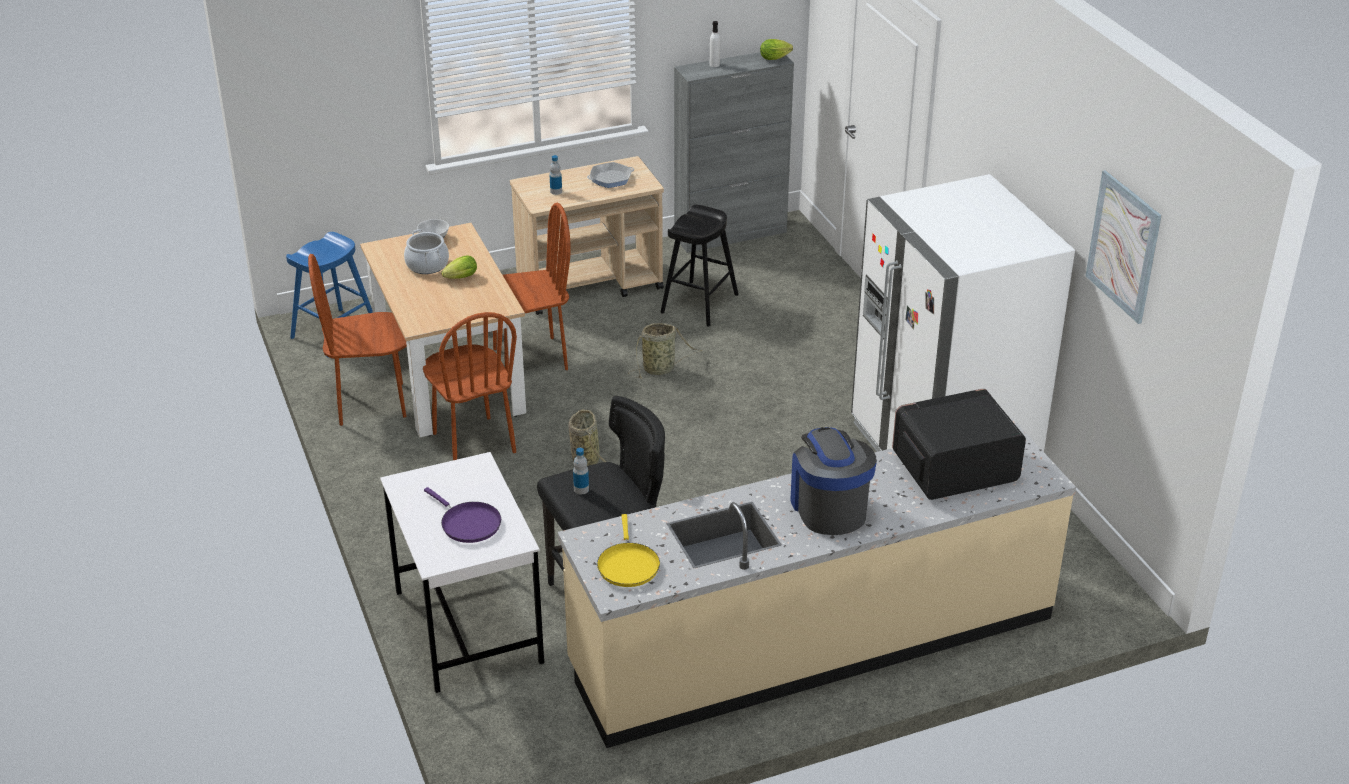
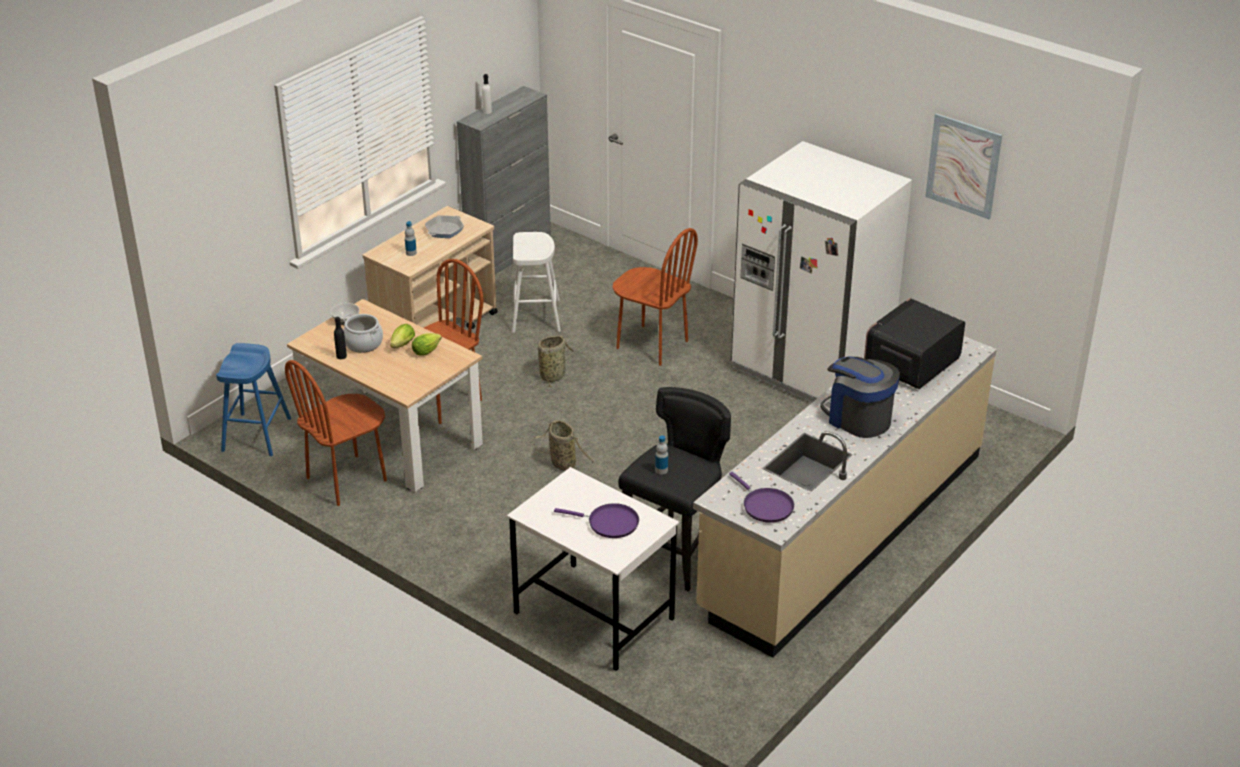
camera: 30 degrees left, 0 degrees up
brown chair [423,312,517,460] -> brown chair moved to [613,228,698,366]
yellow frying pan [597,514,660,587] -> purple frying pan [729,472,794,523]
black stool [660,205,739,327] -> white stool [512,232,561,333]
lettuce [760,39,793,60] -> lettuce moved to [412,333,442,356]
none -> black bottle [334,317,347,359]

